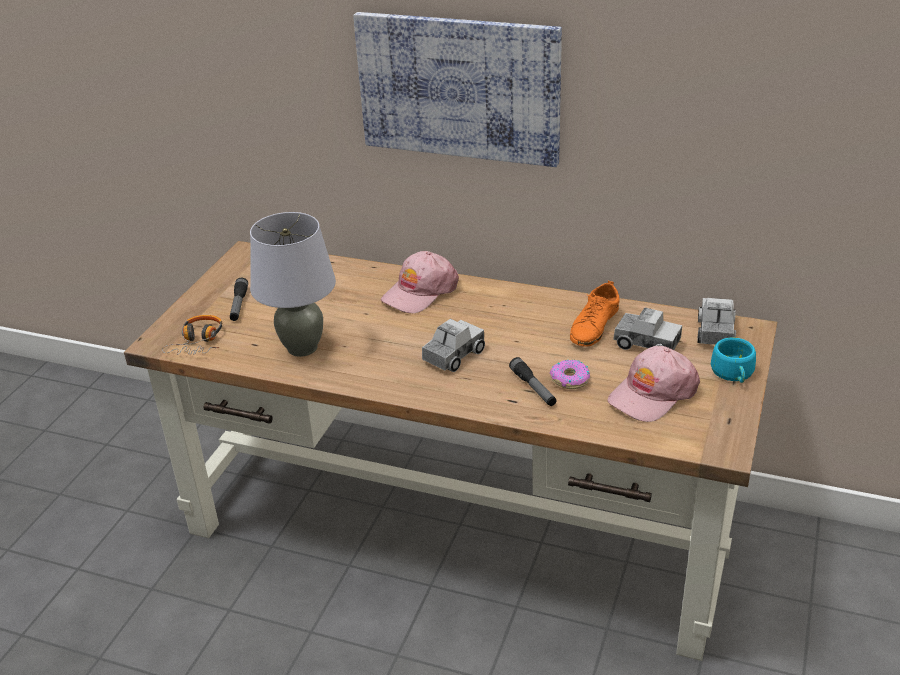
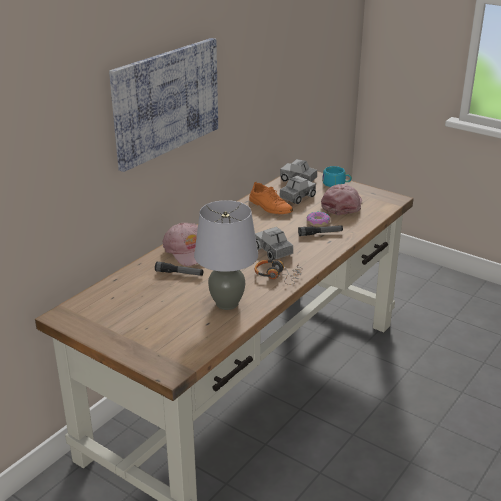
camera: 75 degrees left, 5 degrees down
headphones [162,315,222,355] -> headphones moved to [255,260,303,285]
flashlight [230,278,248,321] -> flashlight moved to [155,262,203,276]
pink cap [607,346,700,422] -> pink cap turned 135 degrees counterclockwise [321,184,362,215]

